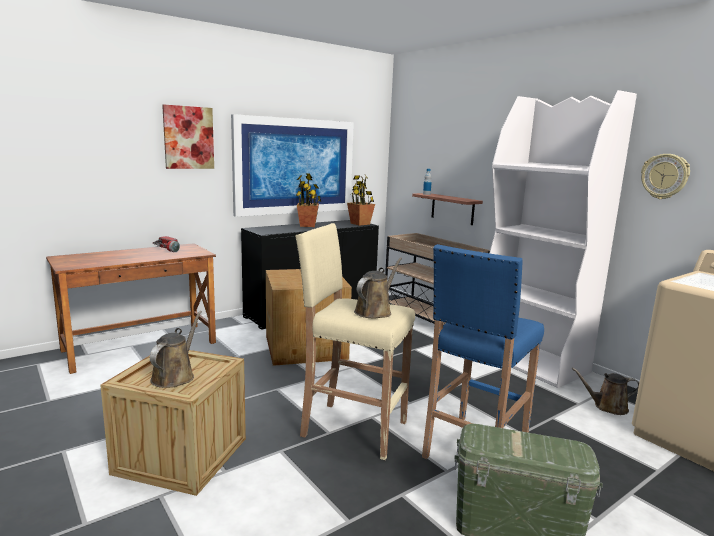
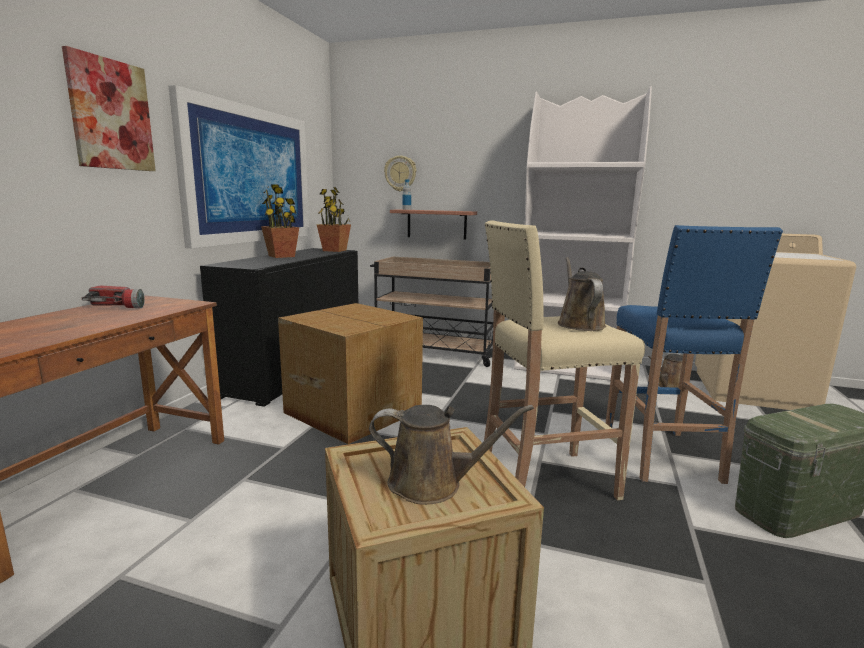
camera: 35 degrees left, 0 degrees up
brown watering can [150,311,202,388] -> brown watering can turned 120 degrees clockwise [369,405,534,505]
wall clock [641,154,690,199] -> wall clock moved to [384,156,416,191]

